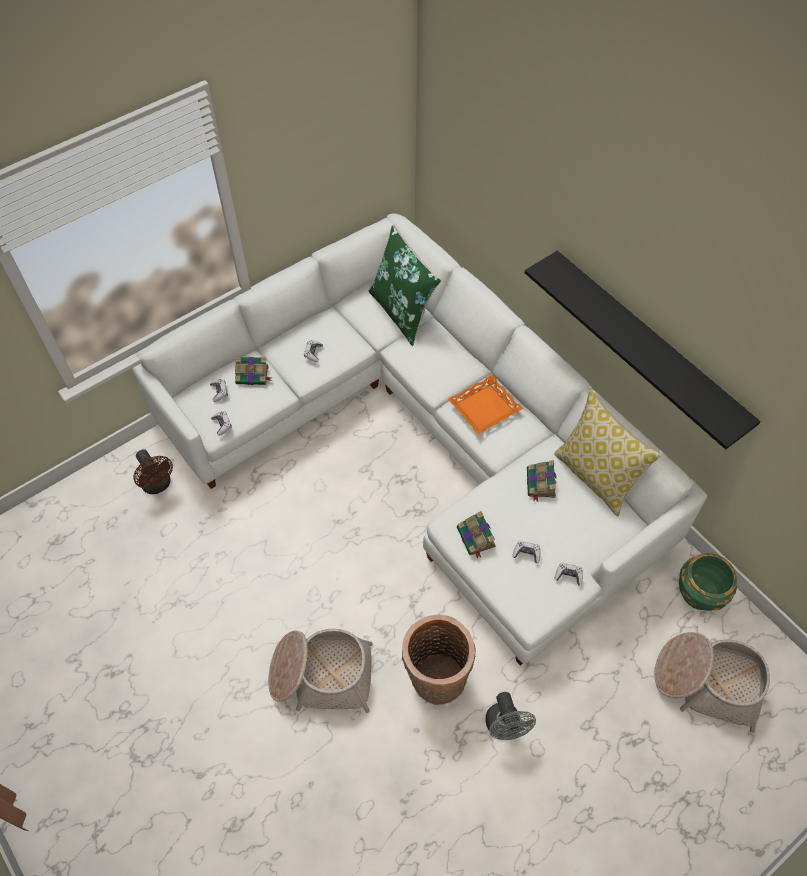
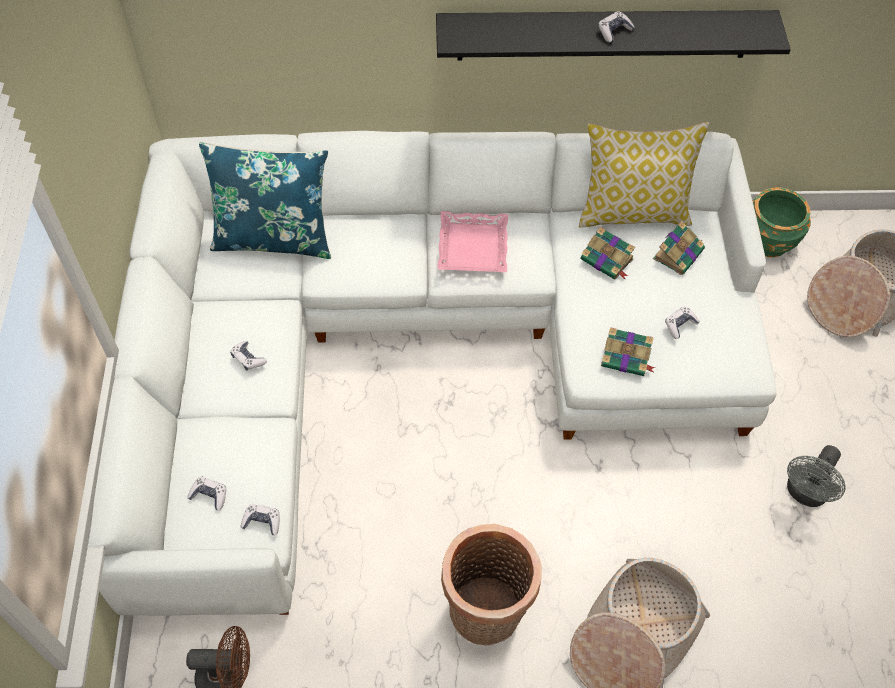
camera: 55 degrees left, 0 degrees up
book [235,357,273,385] -> book moved to [653,221,705,275]
green pillow [369,225,441,346] -> blue pillow [199,142,331,259]
basket [402,615,476,705] -> basket moved to [441,524,542,646]
orange tray [448,374,523,434] -> pink tray [437,211,508,272]
grey fan [485,692,536,740] -> grey fan turned 105 degrees clockwise [787,445,846,507]
game controller [555,563,583,586] -> game controller moved to [598,11,635,43]

